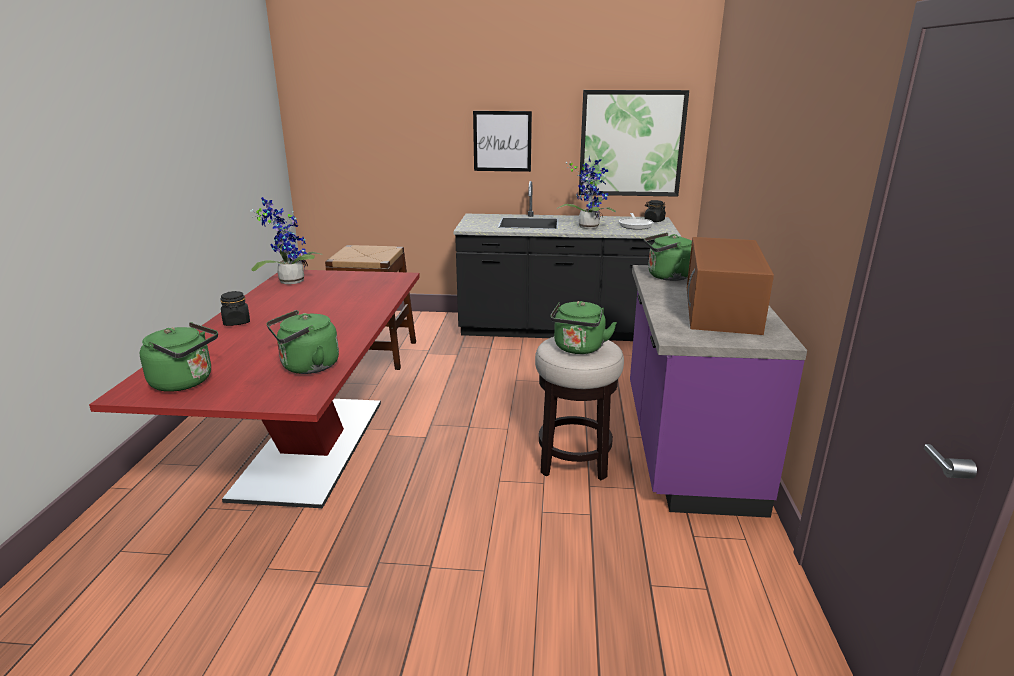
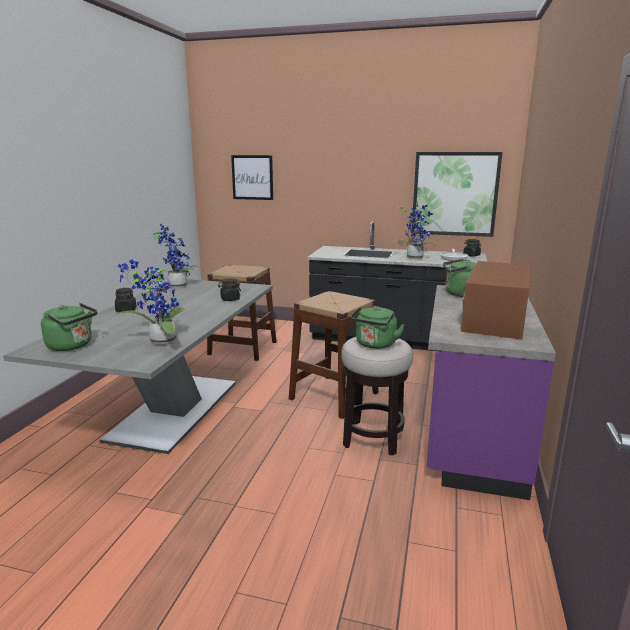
camera: 10 degrees right, 5 degrees down
red dining table [89,270,420,508] -> grey dining table [3,279,273,454]
green kettle [267,310,339,374] -> potted plant [117,259,185,345]
picture [473,111,532,172] -> picture moved to [231,155,273,200]
none -> black jar [218,278,241,301]
none -> brown stool [289,291,379,419]

